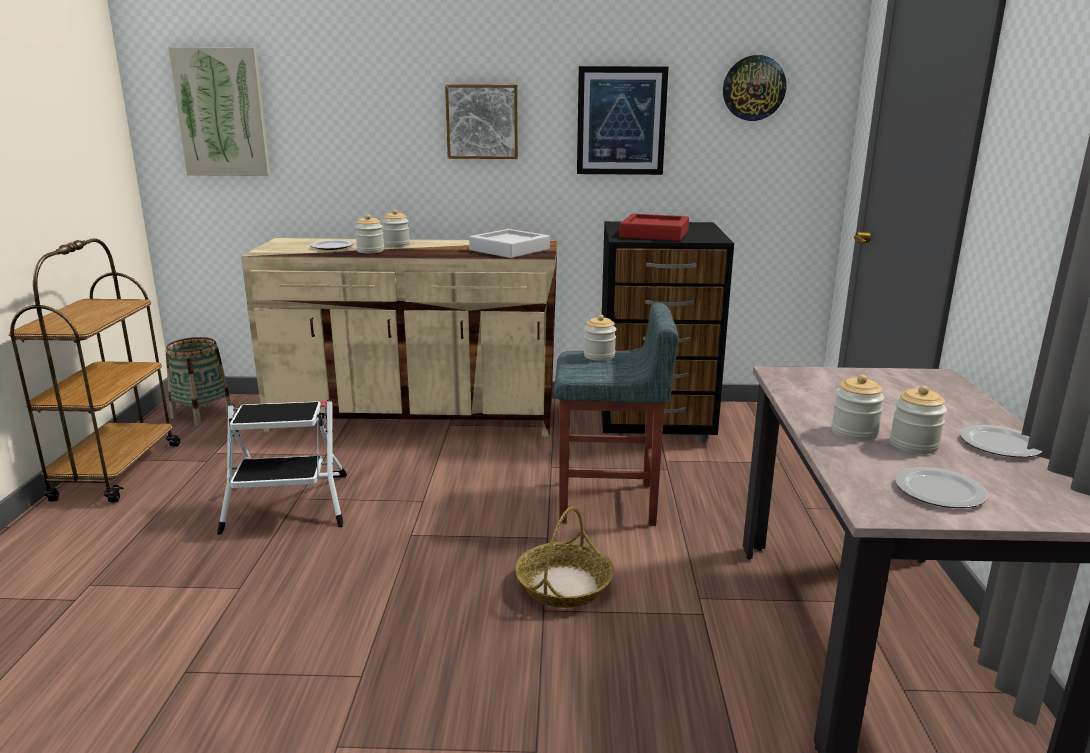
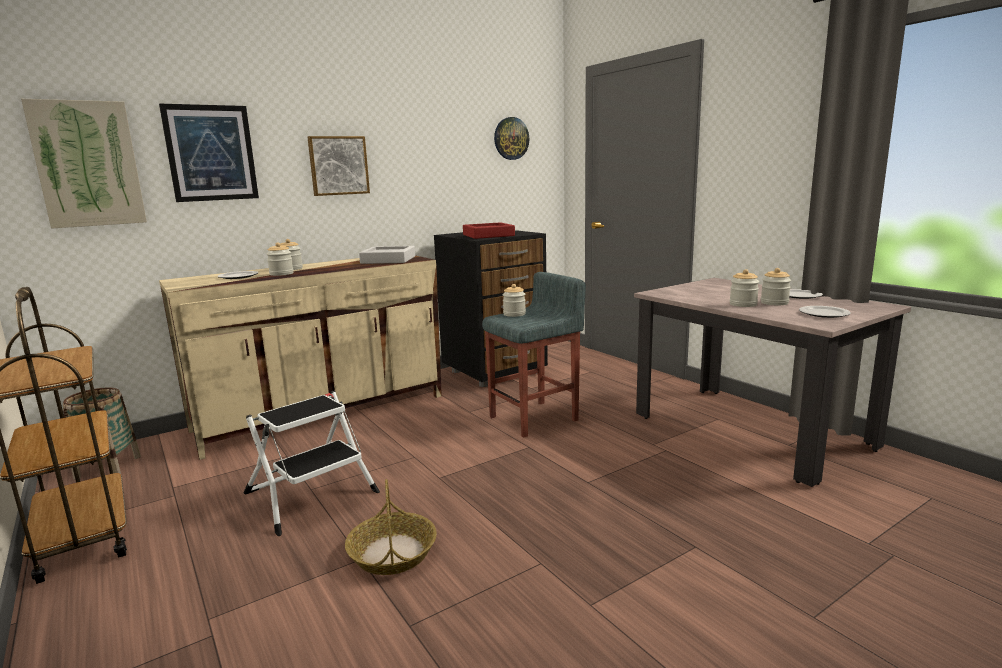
camera: 35 degrees left, 5 degrees down
basket [515,506,614,608] -> basket moved to [345,479,437,575]
picture [577,66,669,175] -> picture moved to [159,104,259,202]

